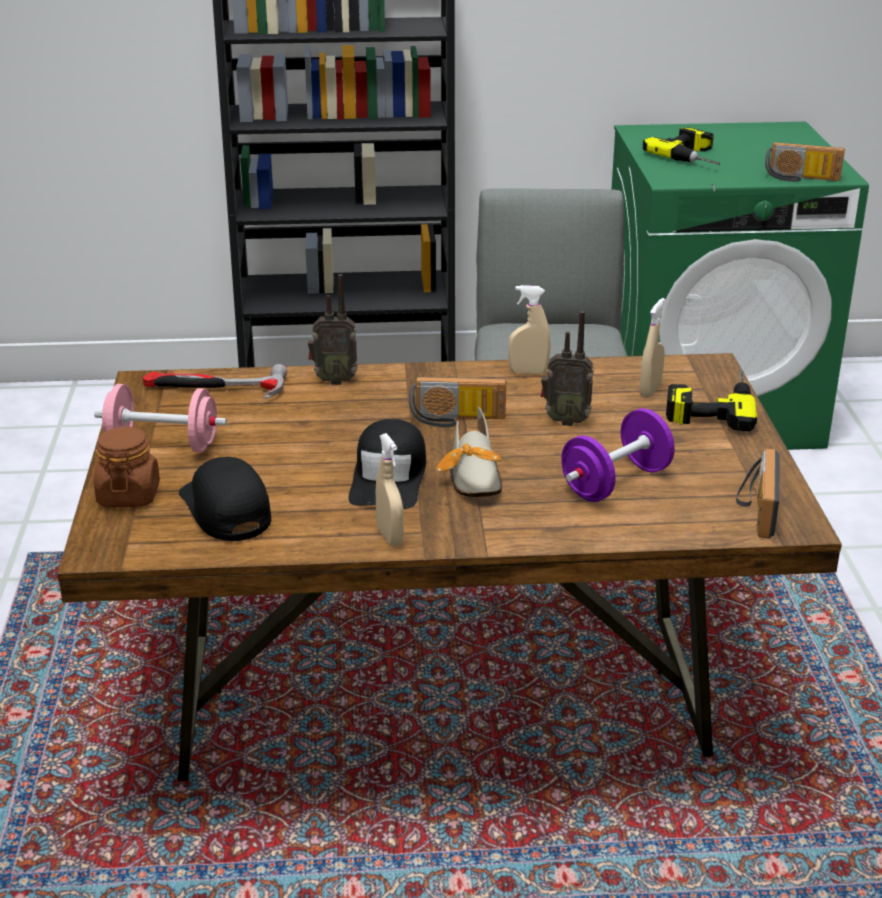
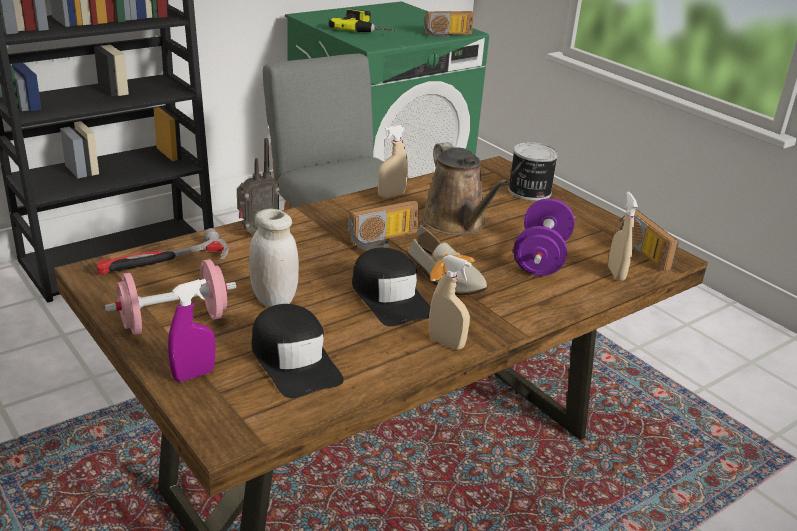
camera: 35 degrees left, 0 degrees up
brown jar [94,427,160,507] -> purple spray bottle [168,279,216,382]
black cap [179,457,271,541] -> black cap turned 150 degrees counterclockwise [252,304,344,398]
radio [541,311,594,426] -> brown watering can [422,142,509,235]
beige spray bottle [640,298,665,398] -> beige spray bottle moved to [608,192,638,281]
power drill [666,370,757,432] -> can [508,142,558,201]
none -> white jar [249,209,299,307]

